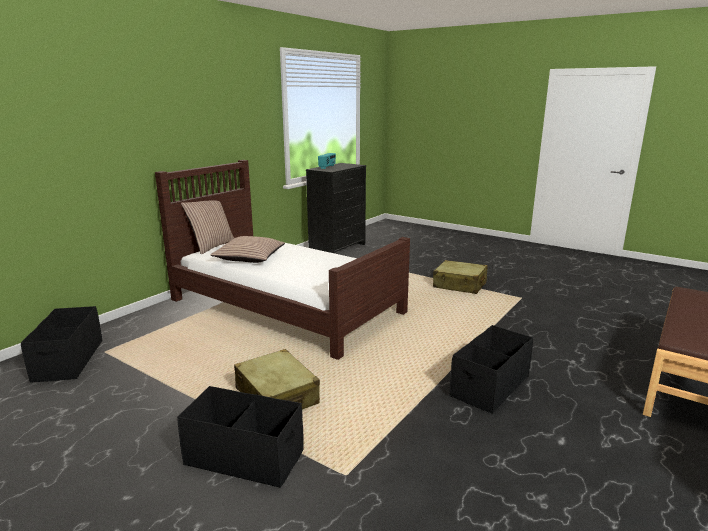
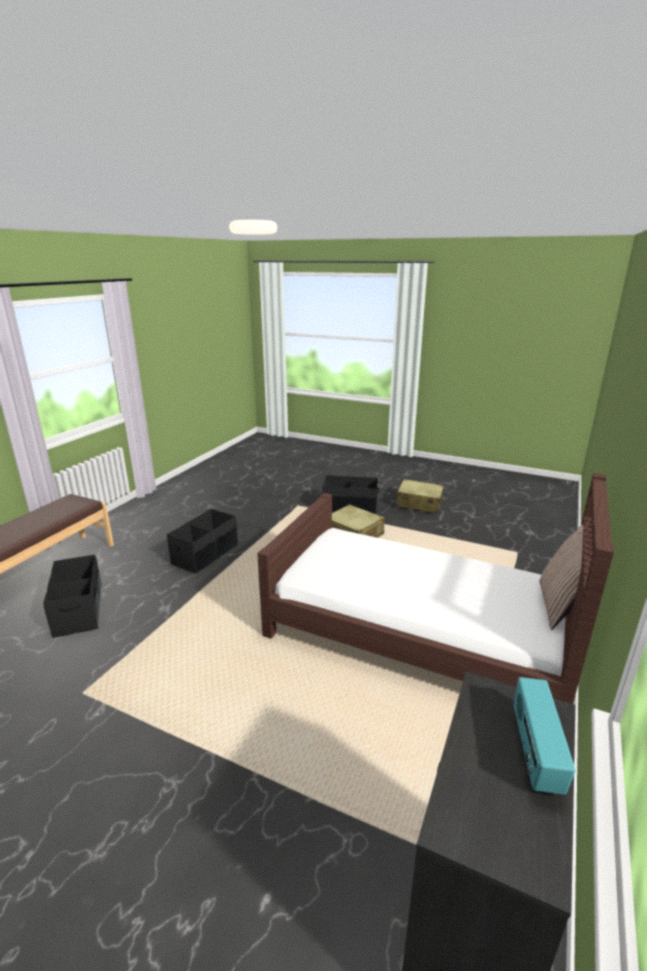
camera: 170 degrees right, 5 degrees up
black storage box [21,306,103,383] -> black storage box moved to [43,555,102,638]
pillow [210,236,285,263] -> none
beige suitcase [433,260,488,294] -> beige suitcase moved to [396,479,444,514]

